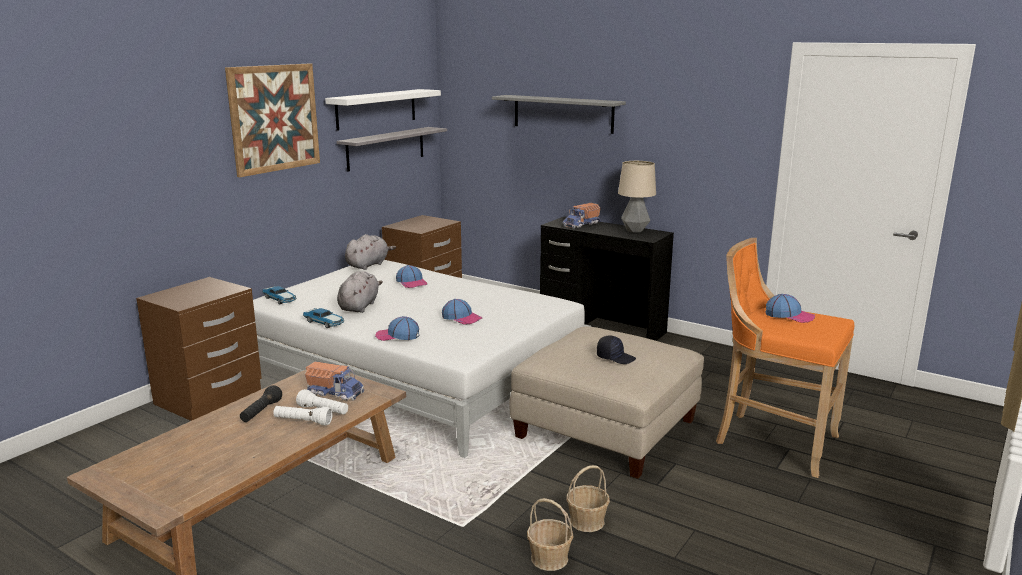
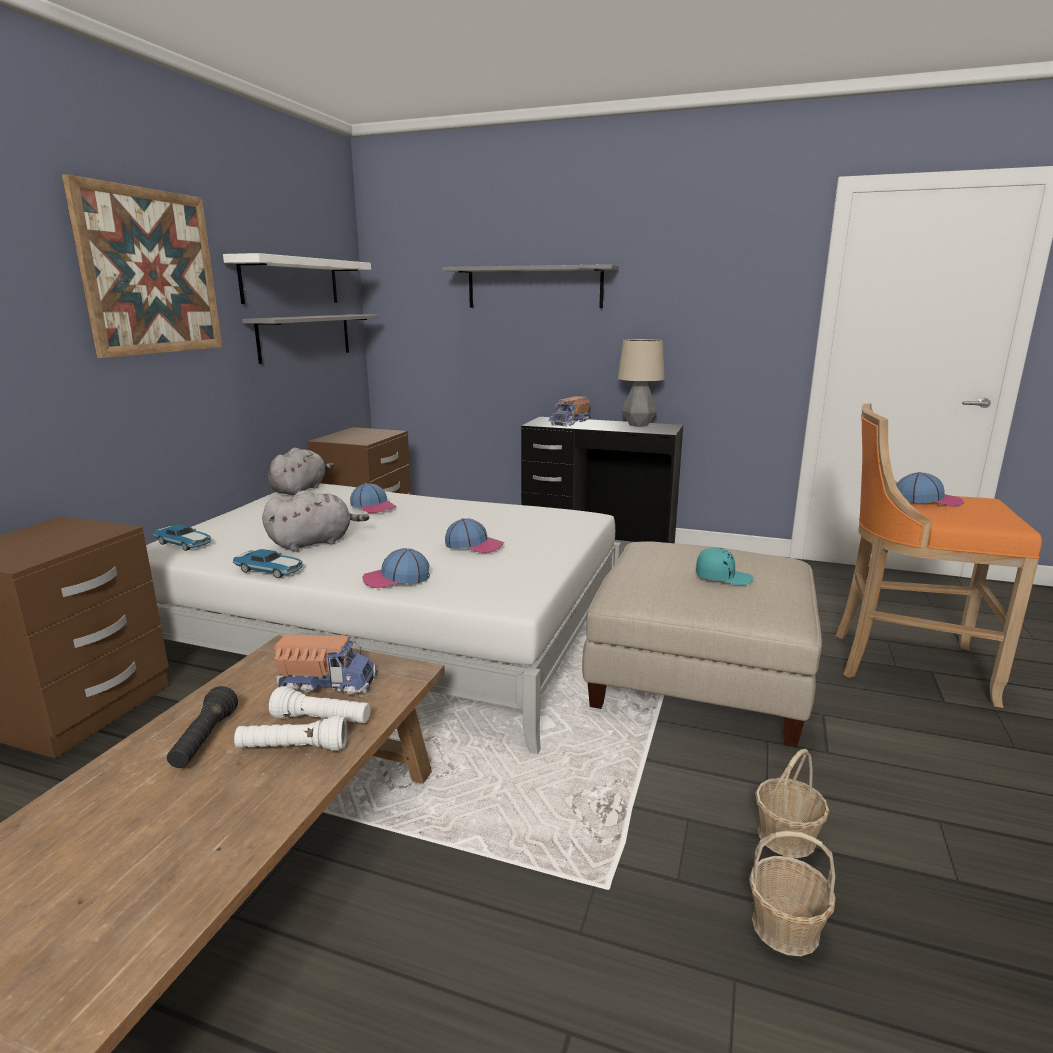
camera: 15 degrees left, 0 degrees up
grey plush toy [337,271,383,313] -> grey plush toy turned 60 degrees clockwise [262,491,369,552]
black cap [597,336,636,364] -> turquoise cap [696,547,753,585]

